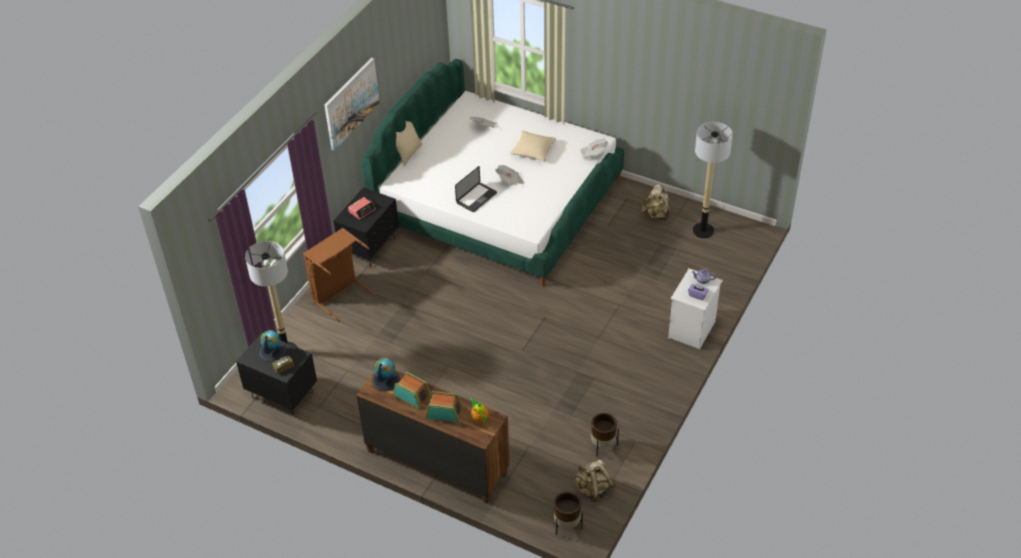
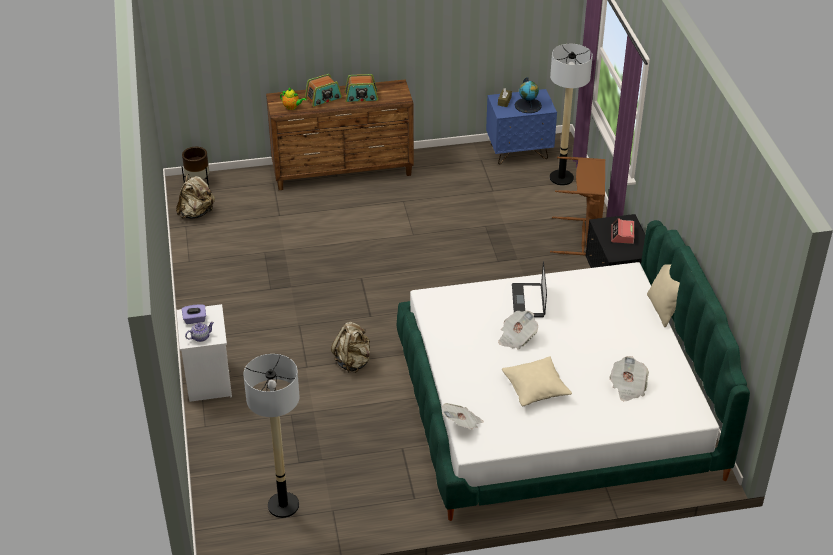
camera: 140 degrees right, 5 degrees down
black nightstand [236,333,317,416] -> blue nightstand [486,89,557,164]
picture [324,58,380,151] -> none
globe [372,358,400,391] -> none
brown planter [591,413,619,456] -> none
beige backpack [642,185,669,221] -> beige backpack moved to [331,322,370,373]

